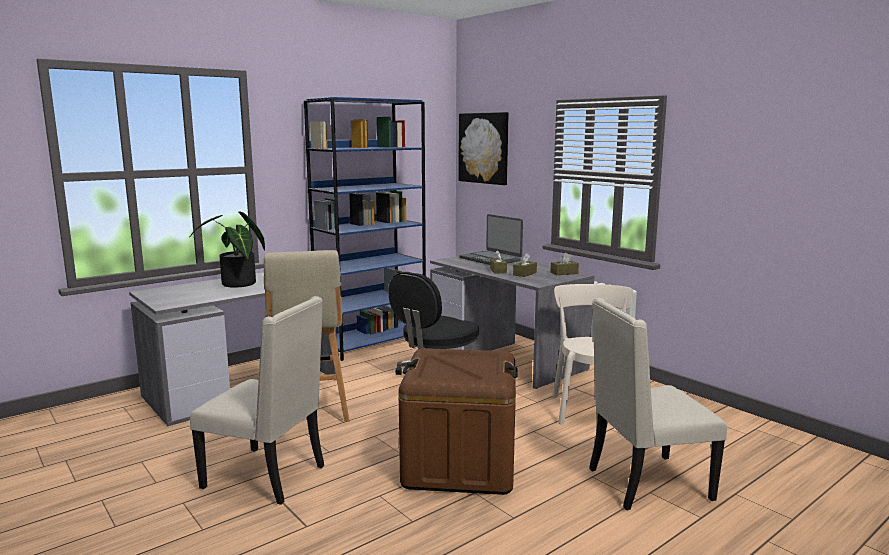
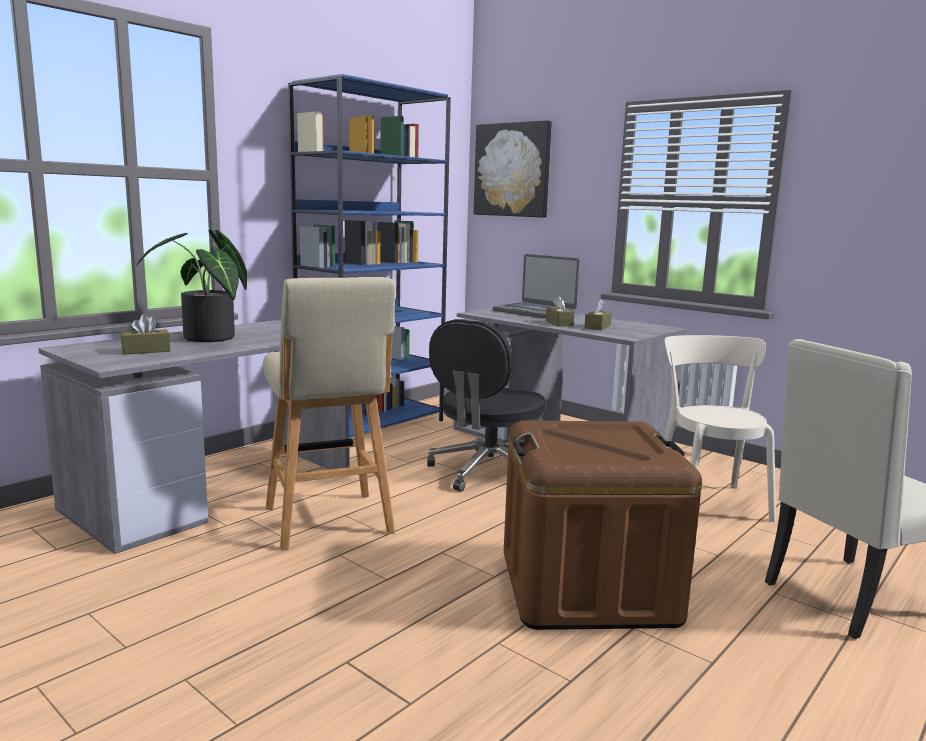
camera: 10 degrees left, 0 degrees up
beige chair [190,296,324,505] -> none
brown tissue box [550,253,579,275] -> brown tissue box moved to [121,314,171,354]

